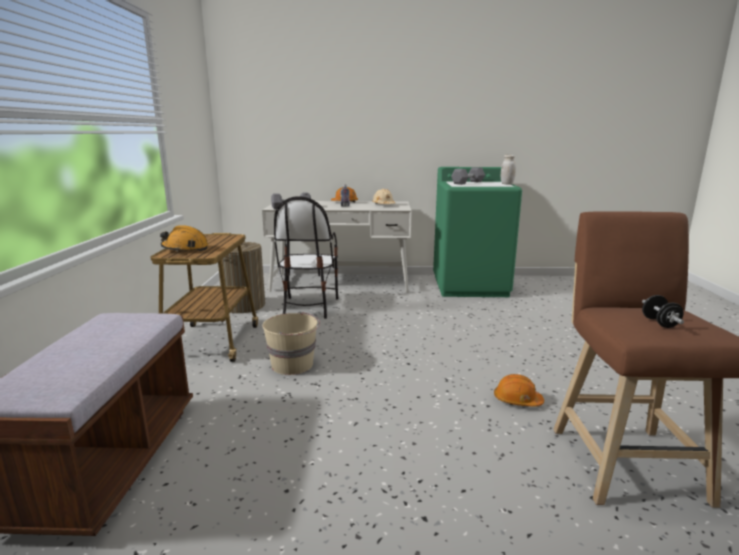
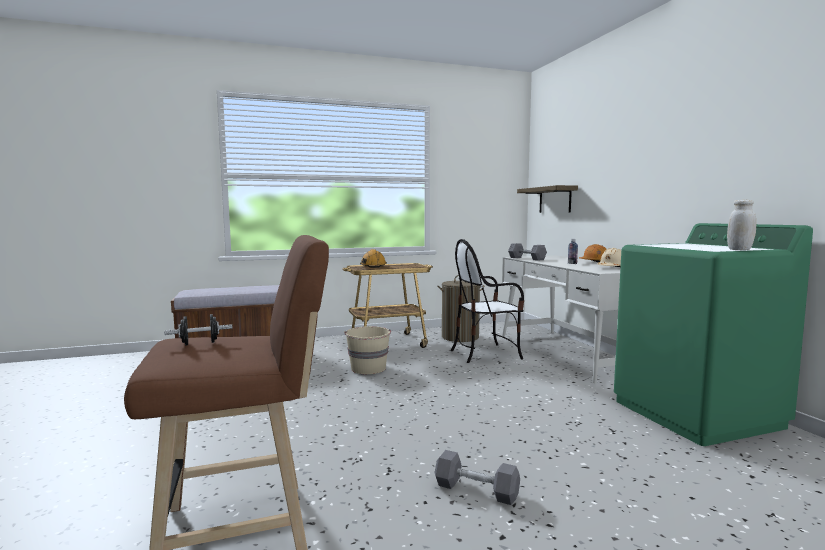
camera: 70 degrees right, 10 degrees down
grey dumbbell [451,167,485,185] -> grey dumbbell moved to [434,450,520,505]
orange hard hat [494,374,544,407] -> none
none -> shelf [517,185,578,213]

